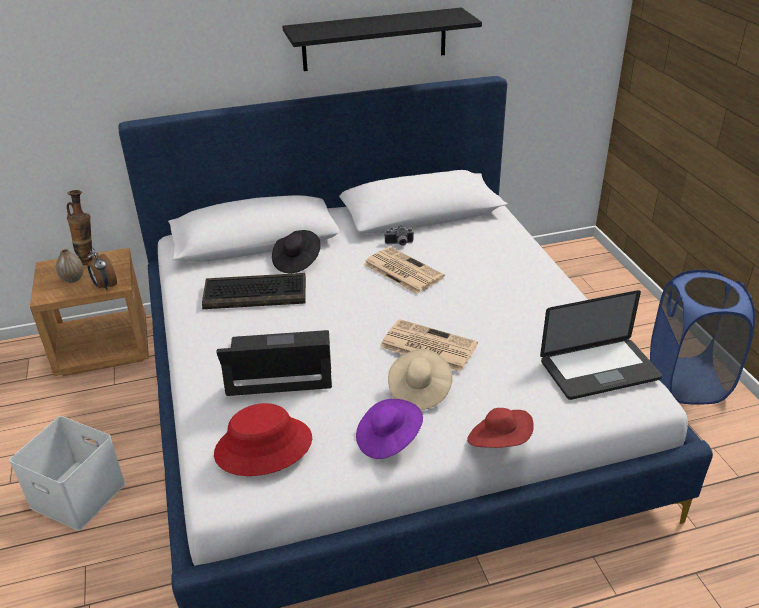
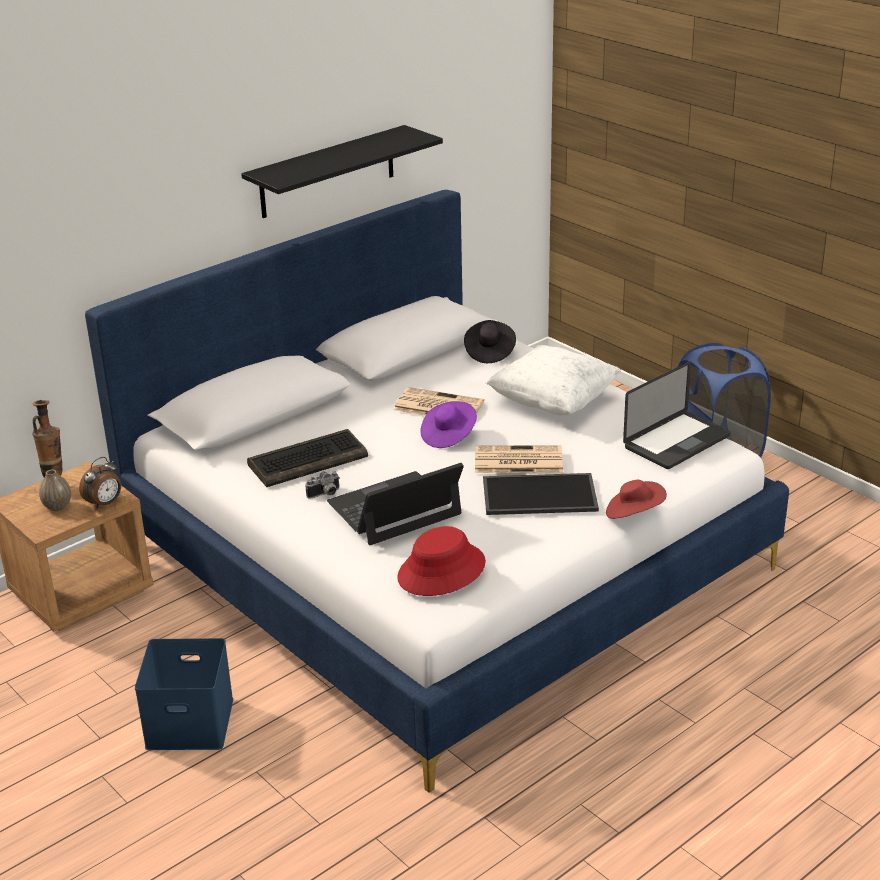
camera: 25 degrees left, 5 degrees down
white storage box [9,416,126,531] -> blue storage box [135,638,233,750]
alarm clock [87,247,117,291] -> alarm clock turned 75 degrees counterclockwise [79,457,121,509]
black hat [272,230,321,273] -> black hat moved to [464,320,516,363]
purple hat [356,399,423,459] -> purple hat moved to [420,401,477,448]
camera [384,225,413,246] -> camera moved to [305,471,340,499]
beige hat [388,349,453,410] -> tray [483,473,599,515]
none -> white pillow [486,345,621,415]

